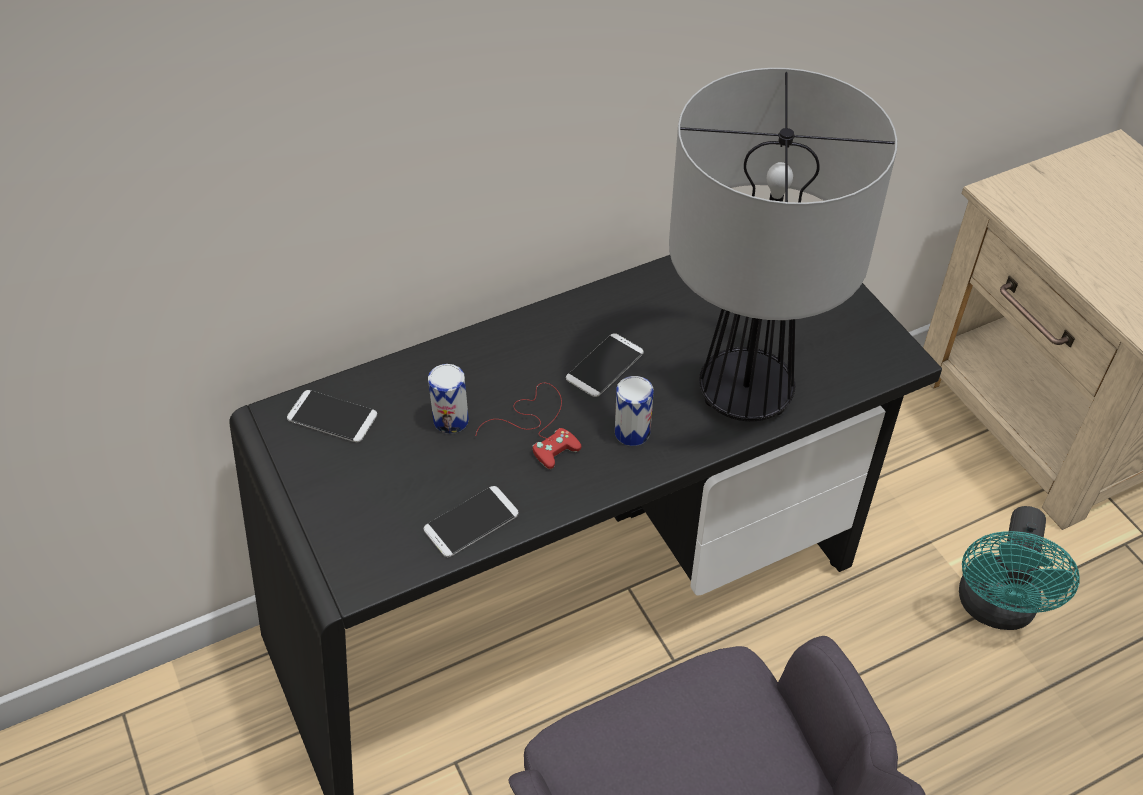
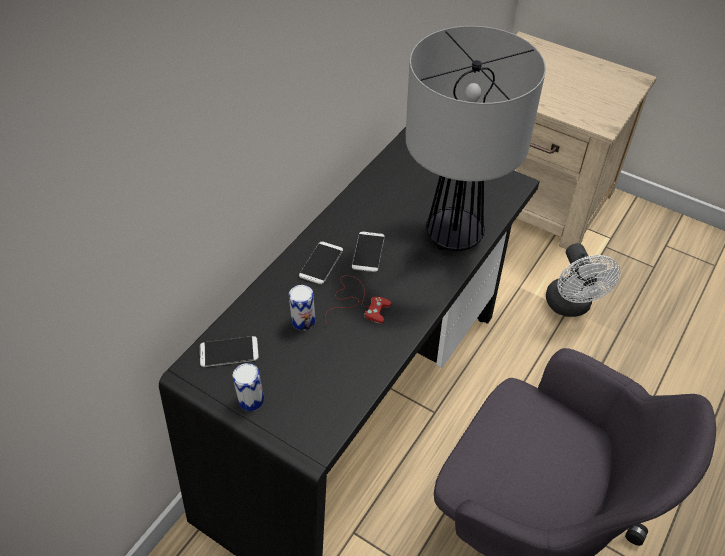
camera: 30 degrees left, 0 degrees up
phone [424,486,519,557] -> phone moved to [299,242,343,284]
can [615,376,654,446] -> can moved to [233,363,264,411]
turquoise fan [959,506,1080,630] -> white fan [546,243,621,317]

